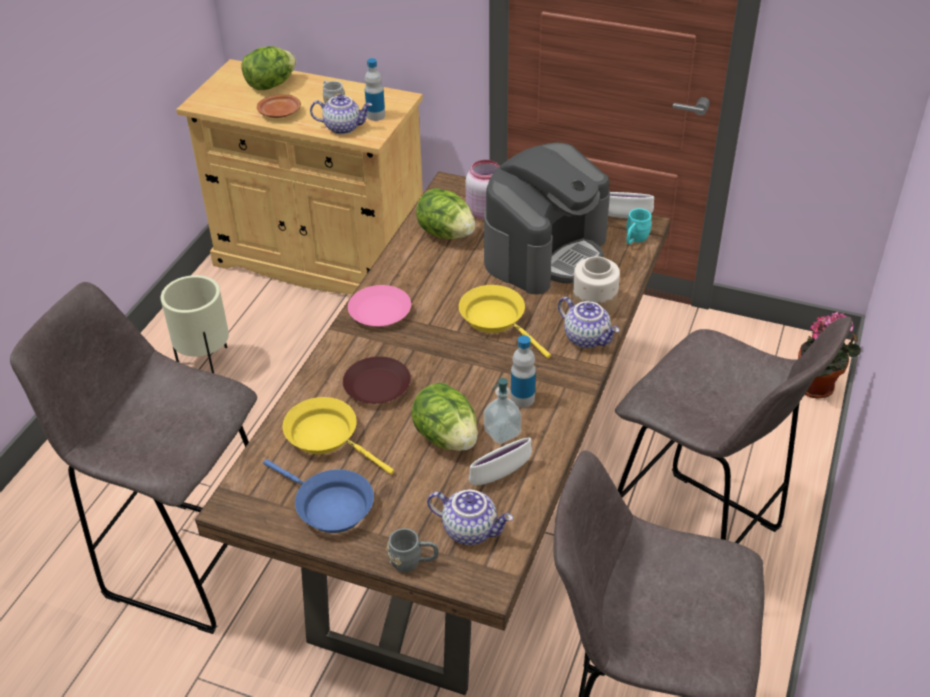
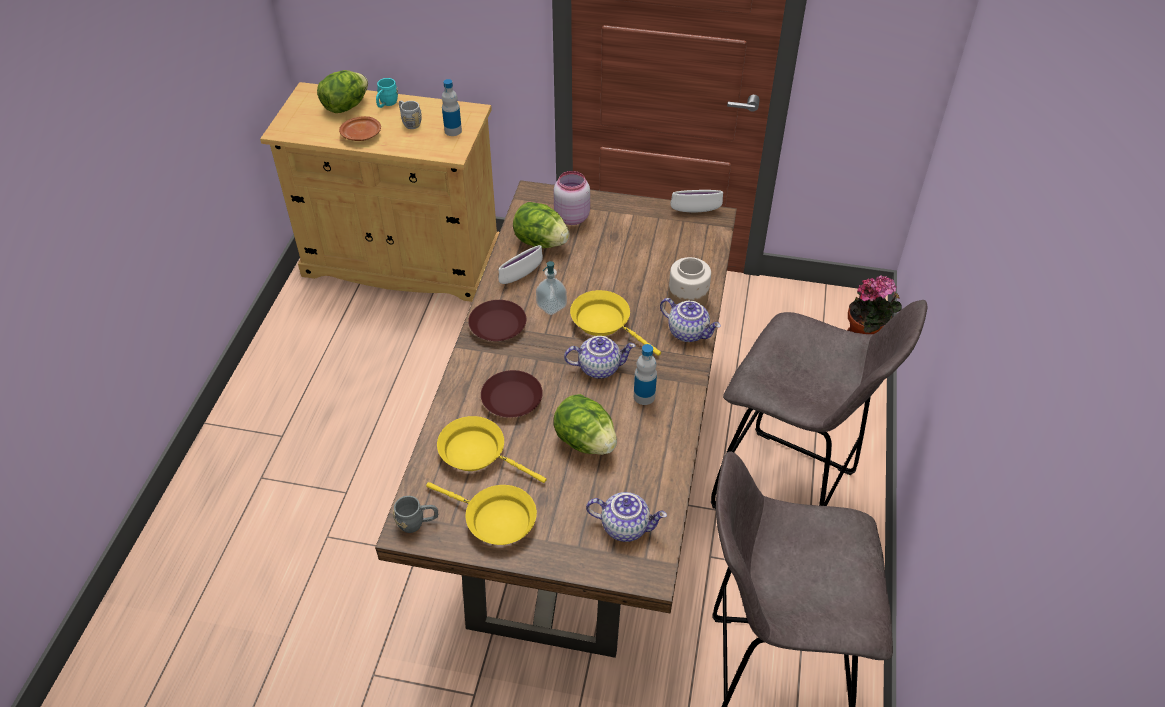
camera: 10 degrees left, 5 degrees up
grey stool [10,282,257,634] -> none
beige planter [161,275,229,373] -> none
blue frying pan [263,459,374,533] -> yellow frying pan [426,482,537,545]
teapot [310,95,372,135] -> teapot moved to [564,336,636,379]
pink plate [348,285,411,327] -> brown plate [468,300,526,341]
grey mug [386,528,438,573] -> grey mug moved to [393,496,438,533]
white bowl [469,438,532,485] -> white bowl moved to [498,245,543,284]
coffee machine [484,143,610,295] -> none
soap dispenser [484,378,522,444] -> soap dispenser moved to [536,261,567,315]
turquoise mug [626,208,652,244] -> turquoise mug moved to [376,78,398,108]

